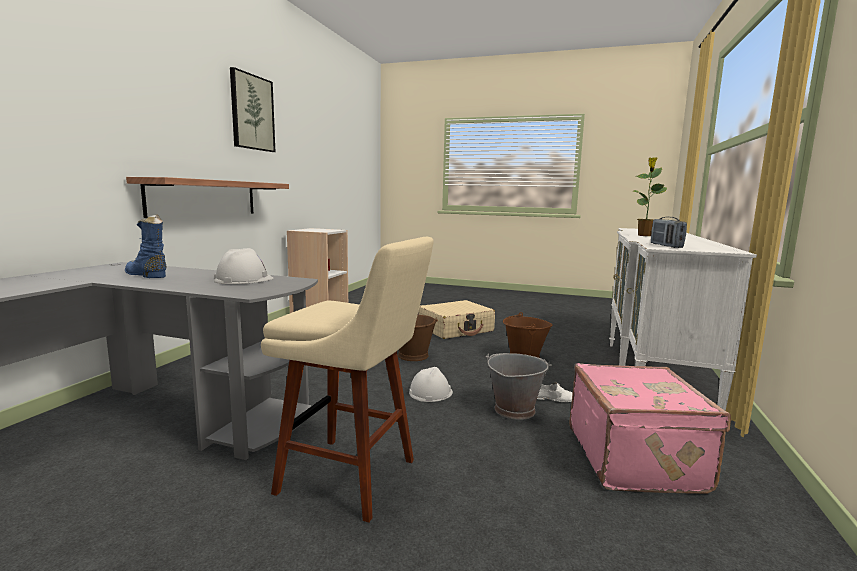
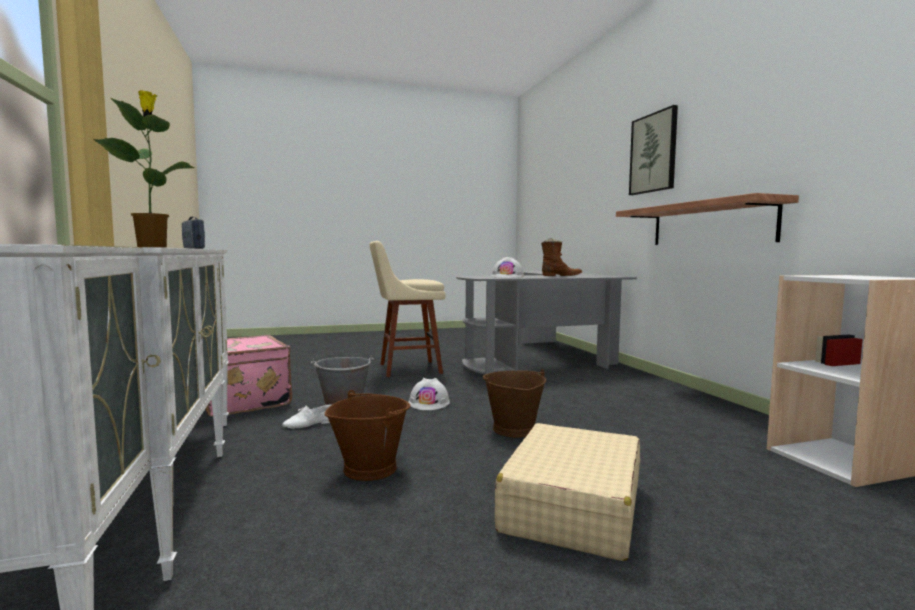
camera: 145 degrees right, 5 degrees down
blue boot [125,214,167,278] -> brown boot [541,238,582,276]
picture [230,67,275,152] -> picture moved to [629,105,678,195]

